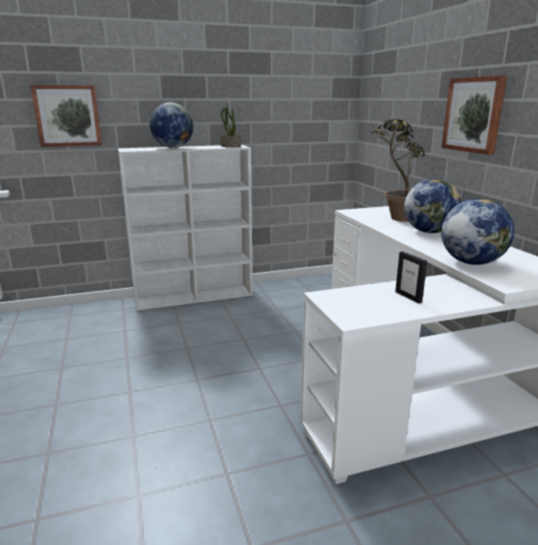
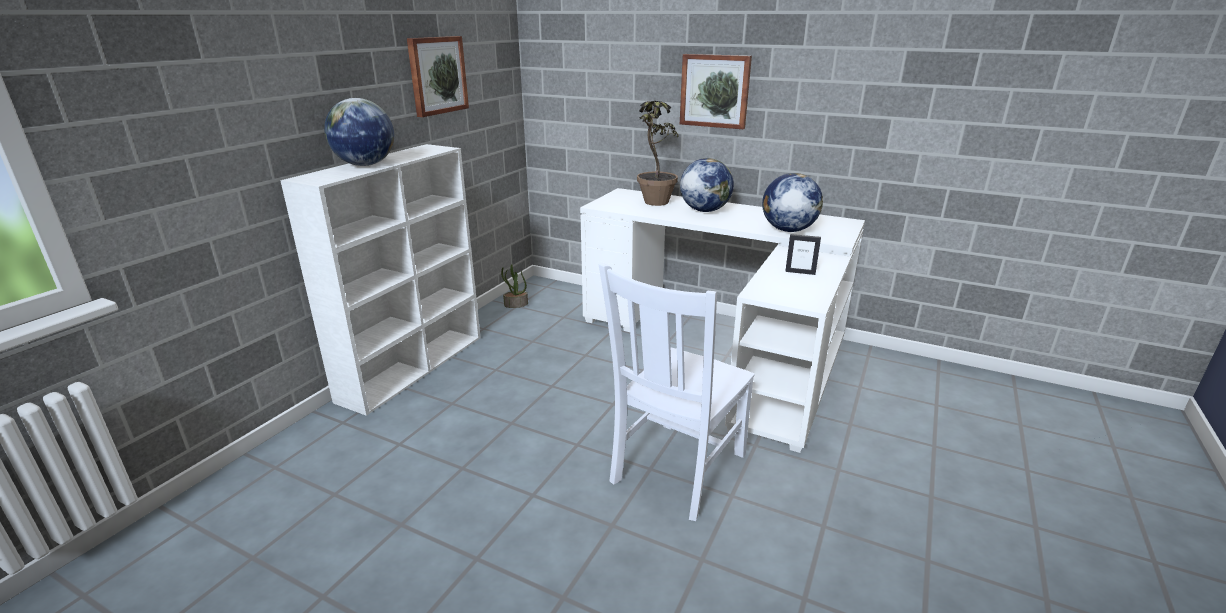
camera: 45 degrees left, 5 degrees up
picture [30,85,102,147] -> picture moved to [407,36,469,117]
potted plant [220,104,241,147] -> potted plant moved to [501,264,528,308]
none -> white chair [599,263,755,521]

